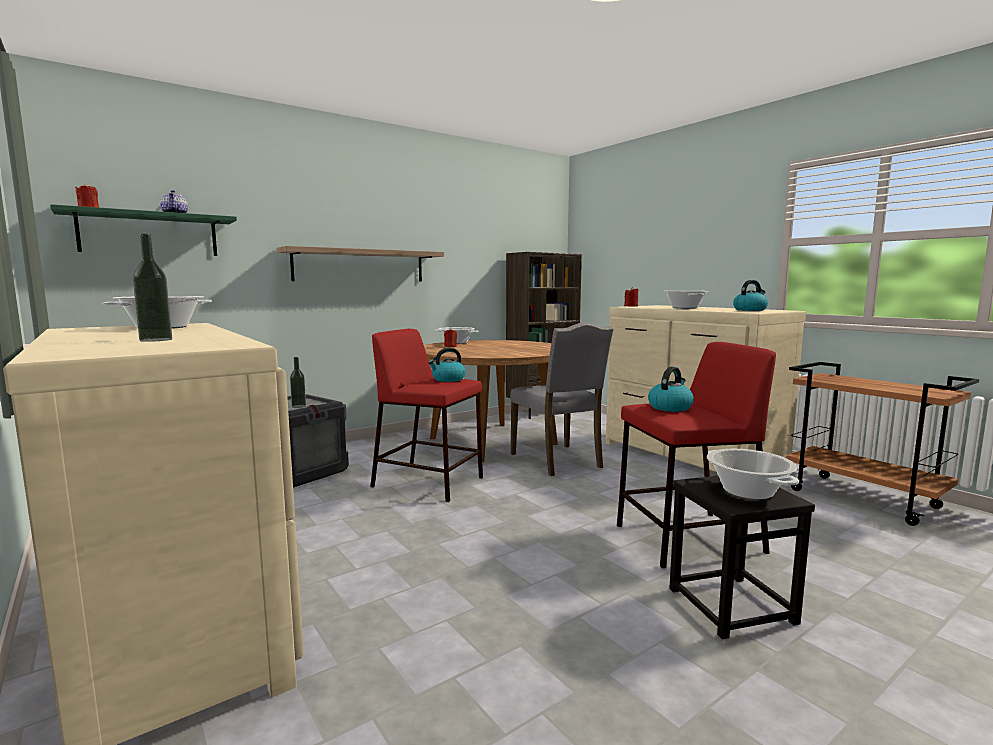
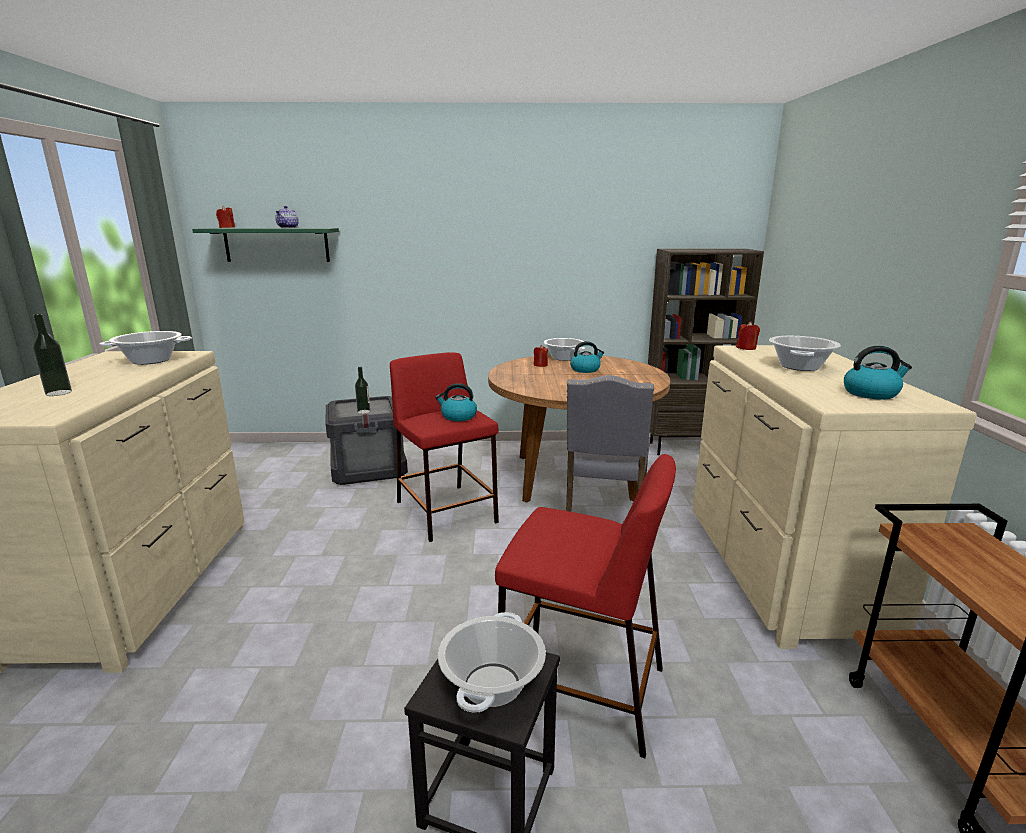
camera: 35 degrees right, 10 degrees up
shelf [277,246,444,282] -> none
kettle [648,367,694,412] -> kettle moved to [570,341,604,373]

